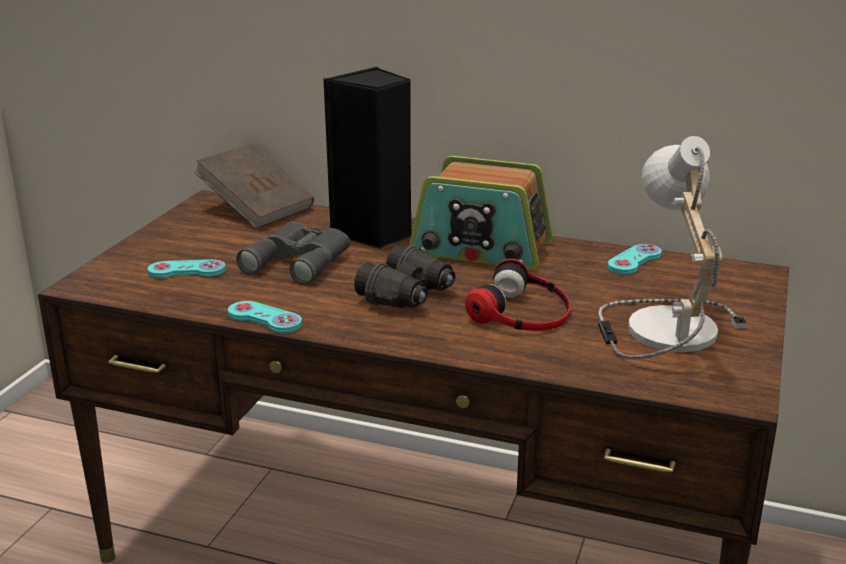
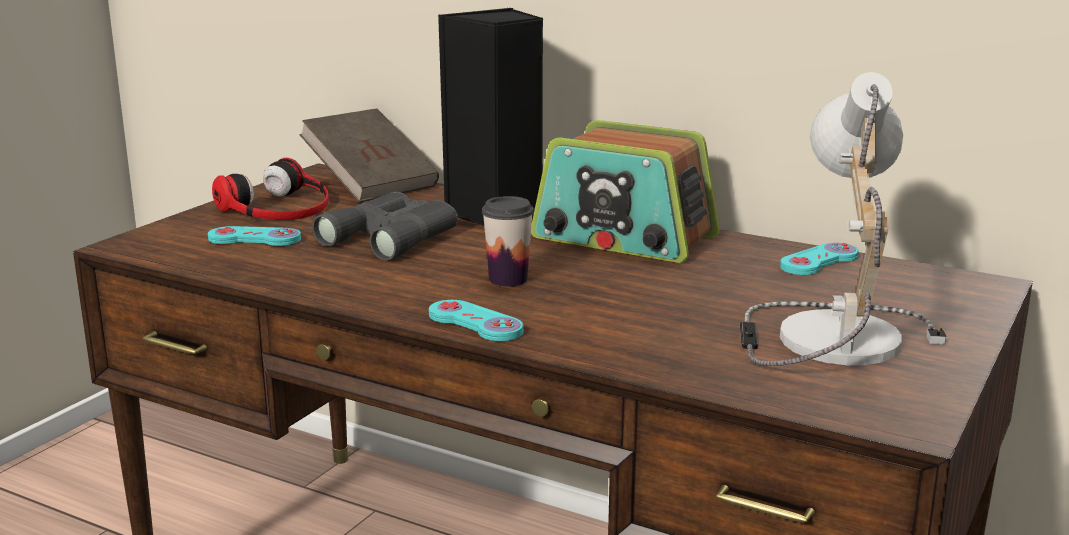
camera: 10 degrees right, 5 degrees down
turquoise game controller [228,301,302,333] -> turquoise game controller moved to [429,300,523,341]
black binoculars [354,245,455,308] -> cup [482,196,534,287]
headphones [465,259,571,331] -> headphones moved to [212,158,329,220]

